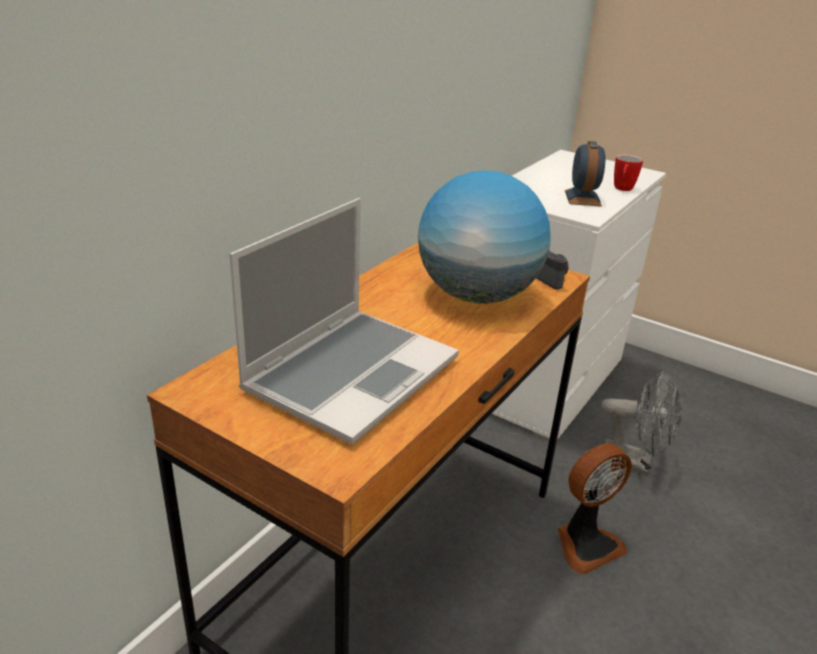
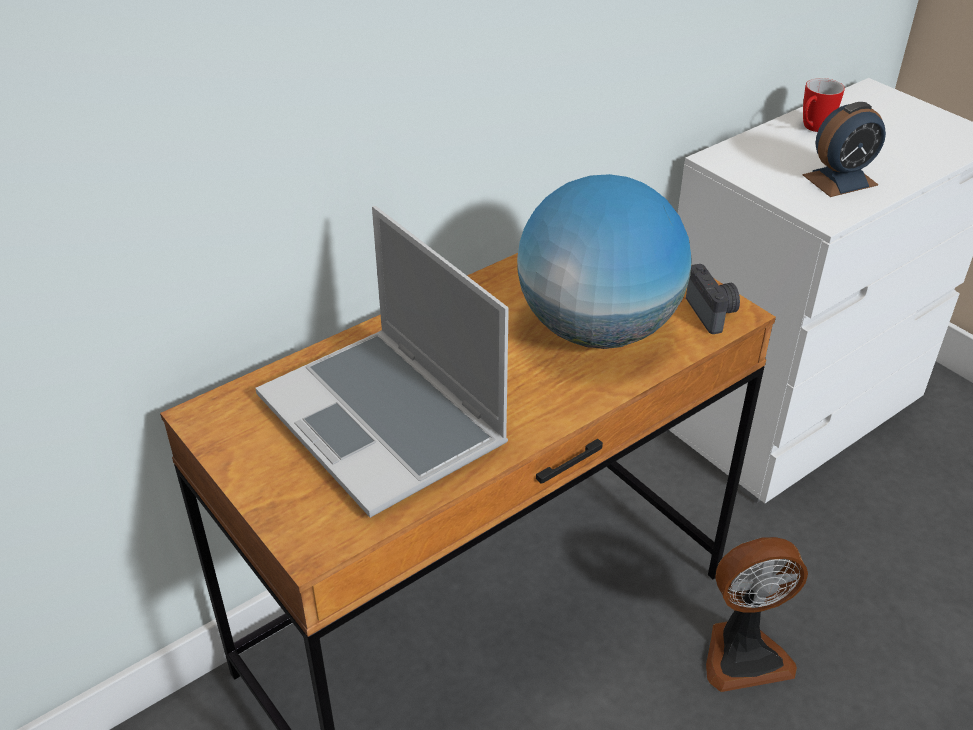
camera: 20 degrees right, 10 degrees up
laptop [229,198,459,445] -> laptop turned 90 degrees clockwise [255,206,509,518]
alarm clock [565,141,605,207] -> alarm clock turned 45 degrees clockwise [803,102,886,197]
grey fan [601,371,682,474] -> none
mug [614,154,643,191] -> mug moved to [803,78,845,132]

